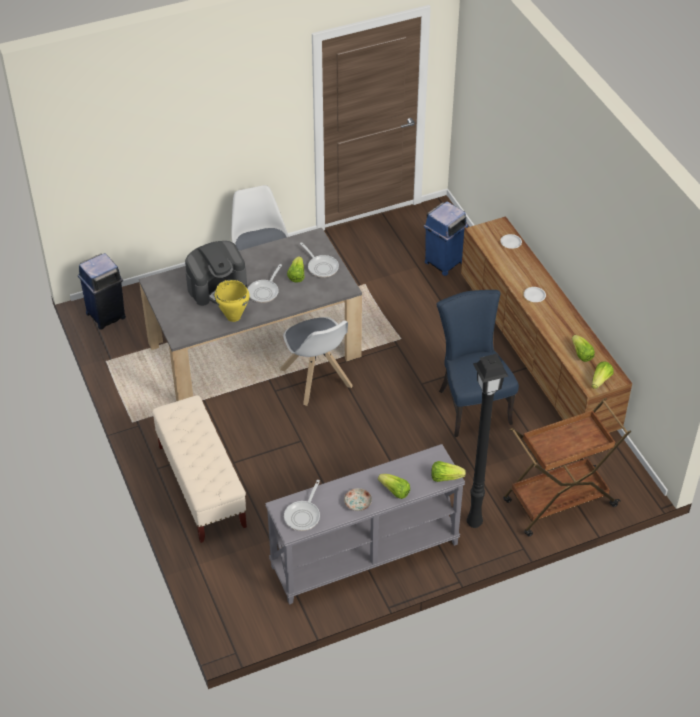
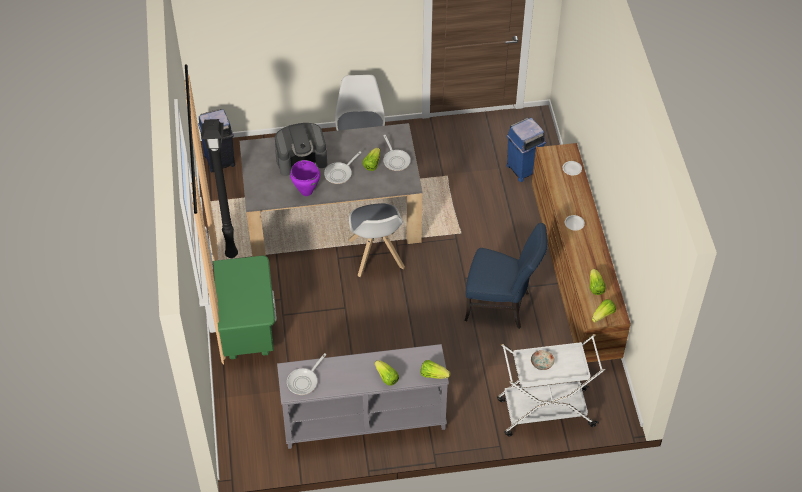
camera: 15 degrees right, 5 degrees up
beige bench [152,395,247,543] -> green nightstand [213,256,277,359]
yellow cooking pot [215,280,249,322] -> purple cooking pot [290,160,320,196]
plate [344,488,372,511] -> plate moved to [531,350,554,370]
blue chair [437,290,519,437] -> blue chair turned 105 degrees clockwise [464,223,548,329]
black floor lamp [467,354,508,528] -> black floor lamp moved to [201,119,238,258]
brown cart [503,398,631,536] -> white cart [497,334,605,436]

